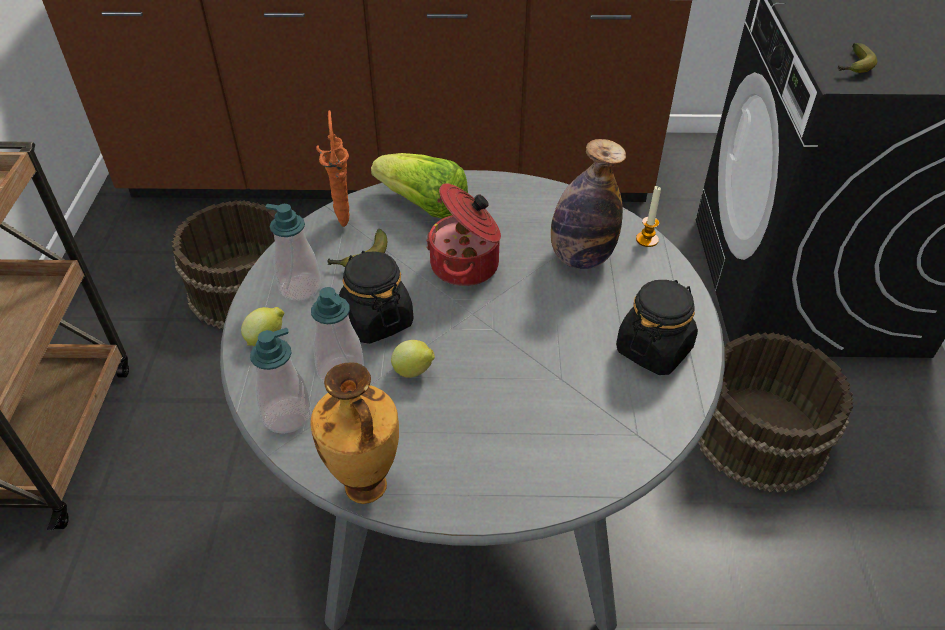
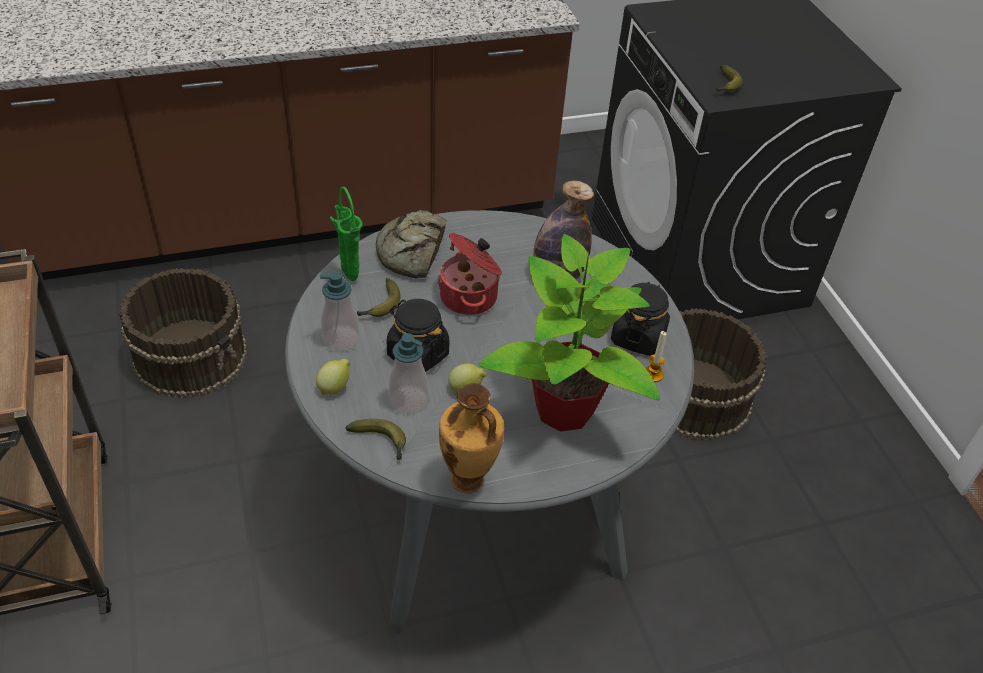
camera: 20 degrees left, 0 degrees up
soap dispenser [250,328,311,434] -> banana [345,419,406,460]
orange vase [316,110,349,227] -> green vase [330,187,363,281]
lettuce [371,153,468,219] -> bread [376,210,447,278]
candle [636,186,661,247] -> candle moved to [645,331,666,382]
none -> potted plant [478,234,660,432]

